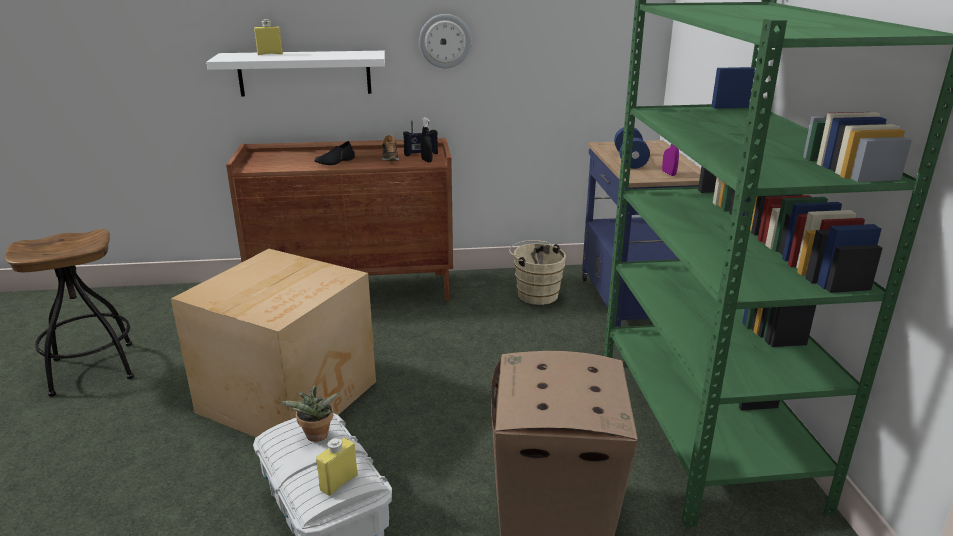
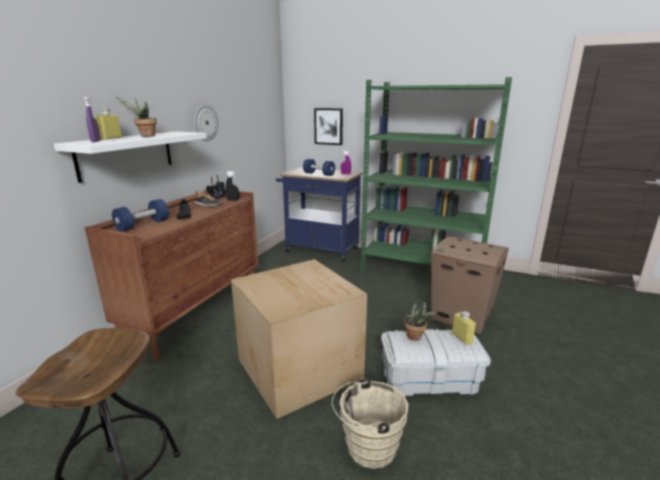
camera: 60 degrees left, 5 degrees down
beige bucket [509,240,566,305] -> beige bucket moved to [332,378,408,469]
none -> purple spray bottle [84,97,101,142]
none -> blue dumbbell [112,199,169,232]
none -> potted plant [116,96,157,137]
none -> picture [314,108,343,145]

